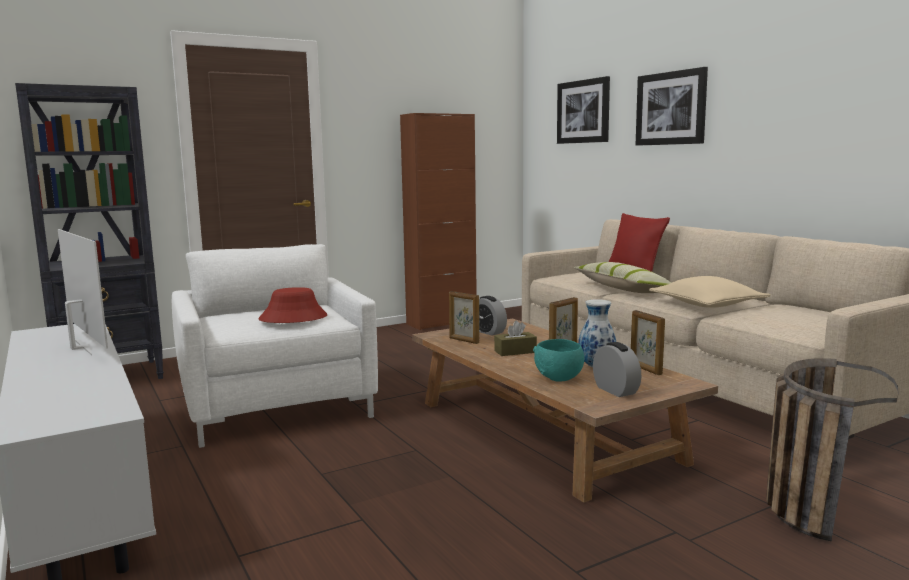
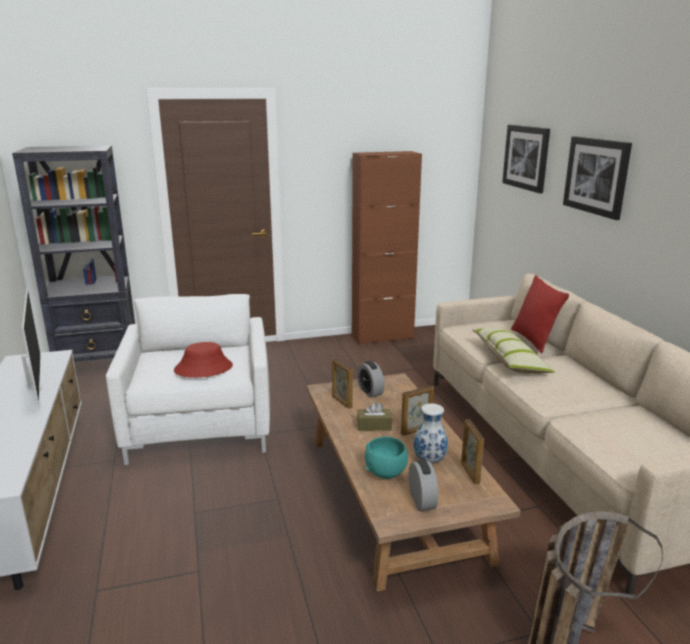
camera: 15 degrees right, 10 degrees up
beige pillow [649,276,771,308] -> none

